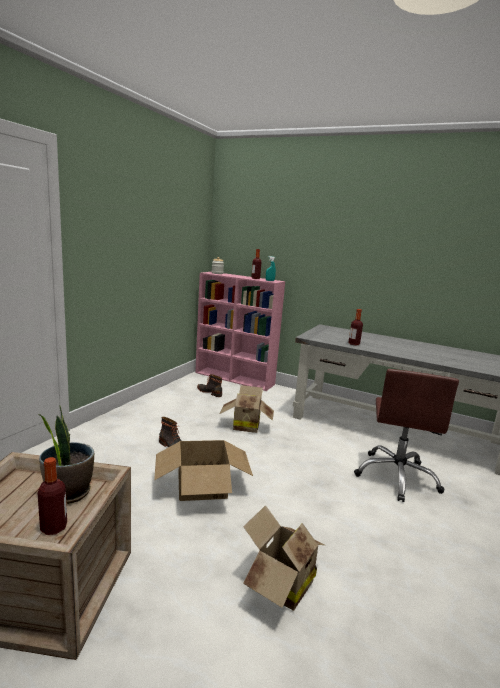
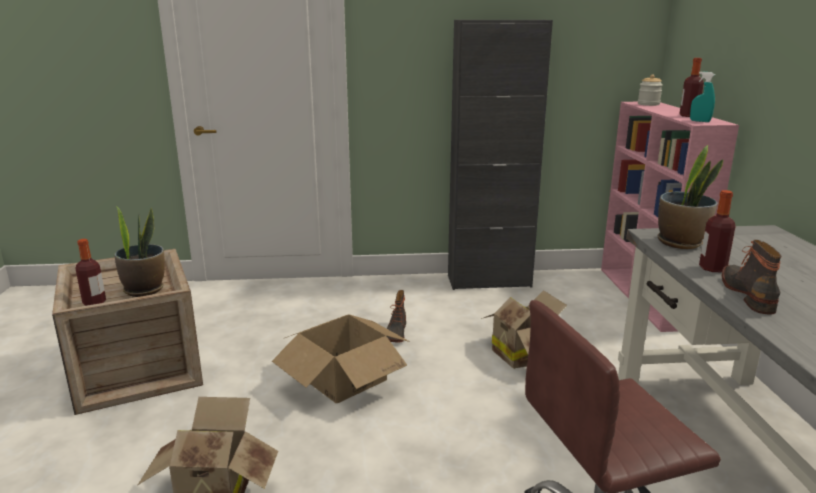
camera: 60 degrees right, 5 degrees up
boot [197,374,222,397] -> boot moved to [722,240,781,314]
none -> black cabinet [448,20,553,290]
none -> potted plant [658,145,724,249]

